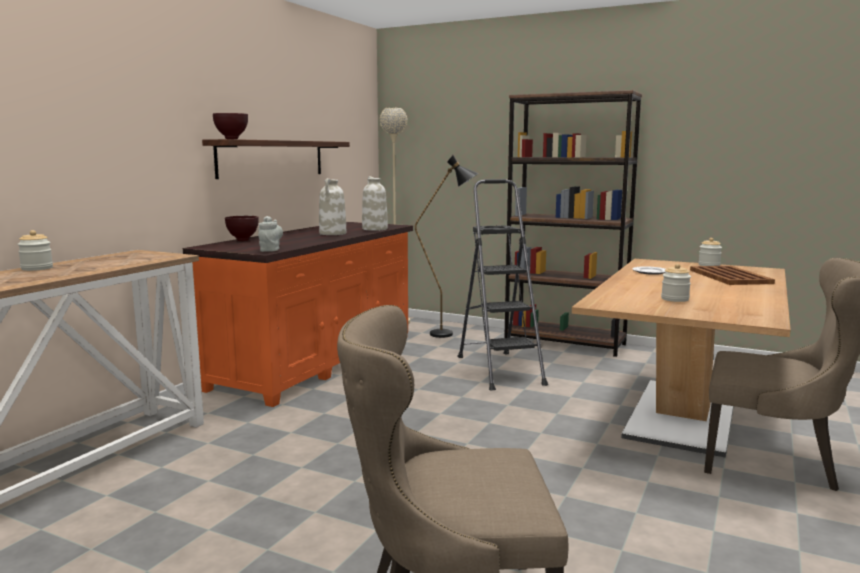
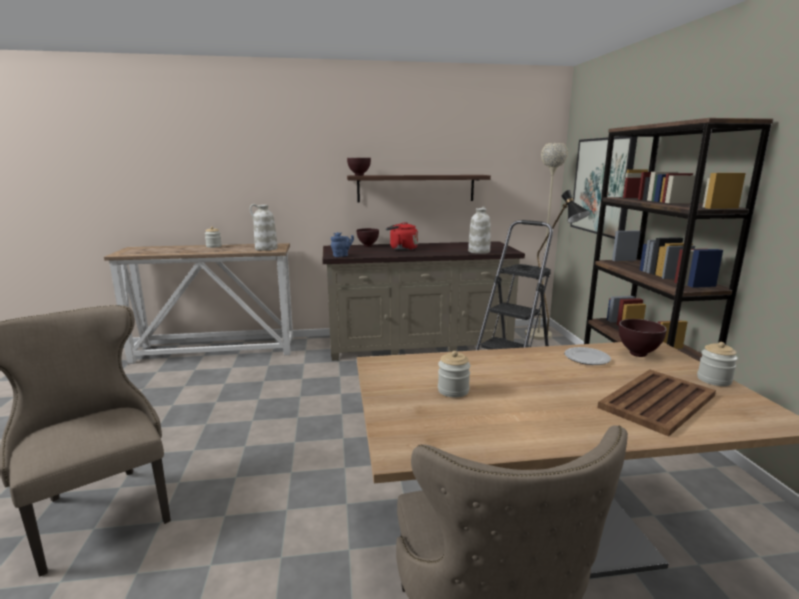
camera: 55 degrees right, 5 degrees up
orange cabinet [183,222,413,407] -> beige cabinet [322,241,525,361]
grey teapot [258,216,283,252] -> blue teapot [331,232,354,257]
white vase [319,178,346,235] -> white vase moved to [250,204,277,251]
none -> red kettle [386,222,418,251]
none -> picture [570,136,637,239]
none -> brown bowl [619,319,667,357]

